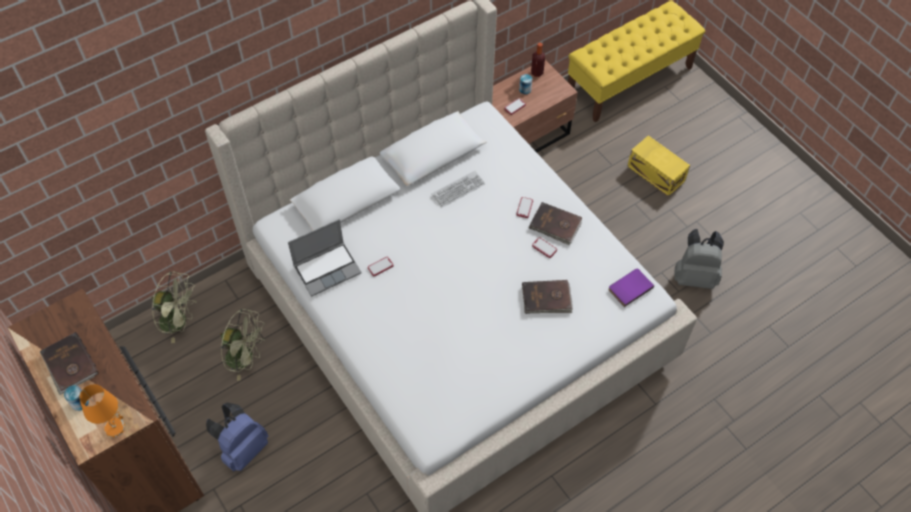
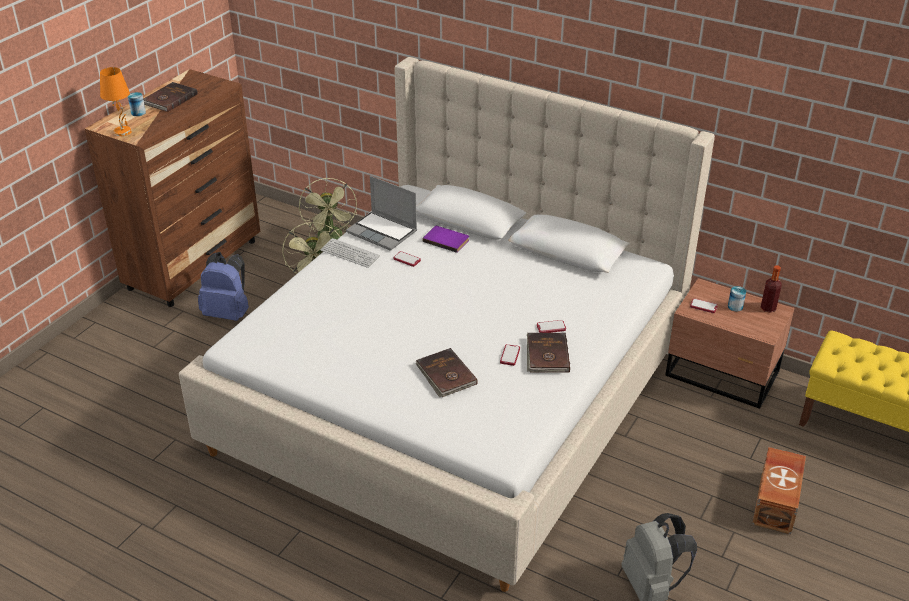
camera: 65 degrees right, 20 degrees down
keyboard [431,171,485,208] -> keyboard moved to [321,238,380,268]
purple book [608,268,654,307] -> purple book moved to [422,226,469,253]
yellow storage box [627,135,690,196] -> brown storage box [752,447,806,534]

